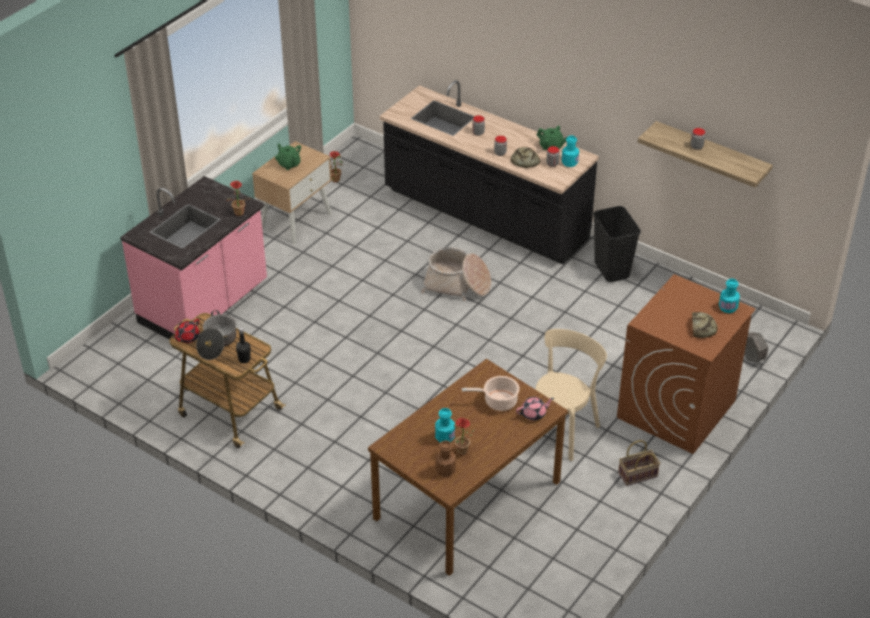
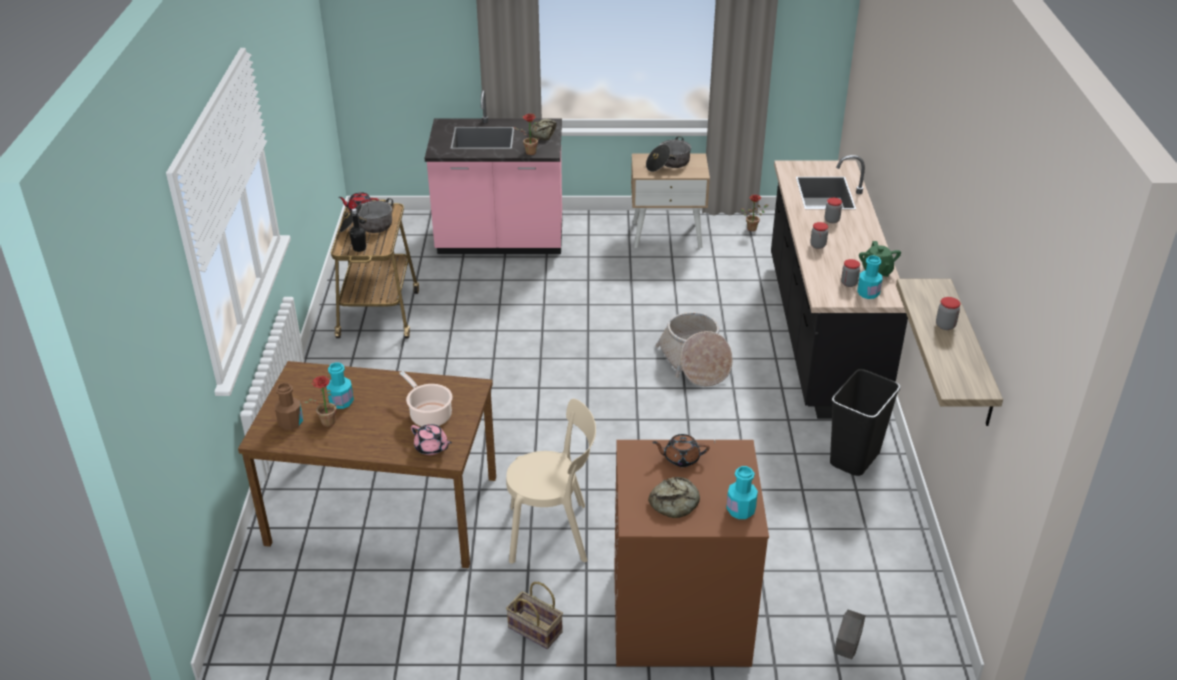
camera: 55 degrees right, 5 degrees down
green teapot [275,144,301,170] -> cooking pot [646,136,691,172]
bread [511,147,540,168] -> bread moved to [530,119,556,140]
none -> brown teapot [652,434,710,467]

